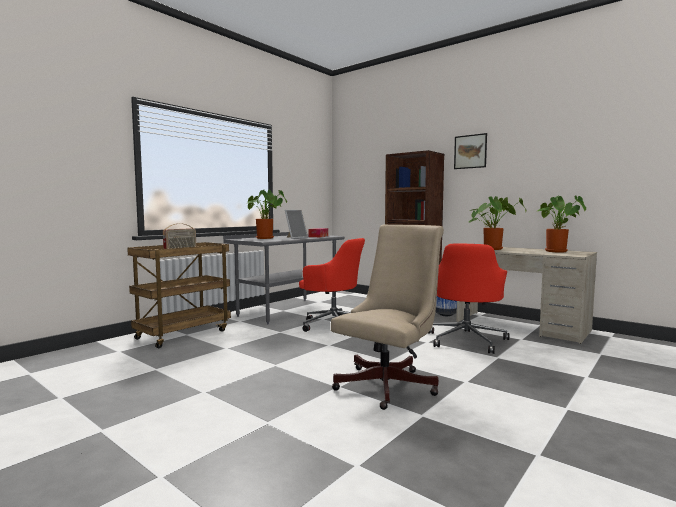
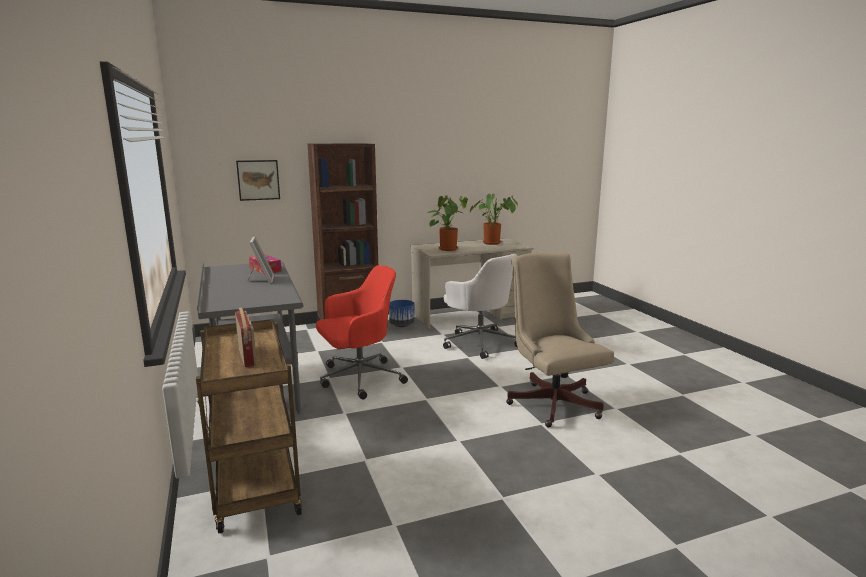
camera: 60 degrees left, 10 degrees up
potted plant [248,189,287,239] -> none
red office chair [428,244,509,354] -> white office chair [443,254,517,359]
picture [454,133,487,169] -> picture moved to [236,160,280,201]

